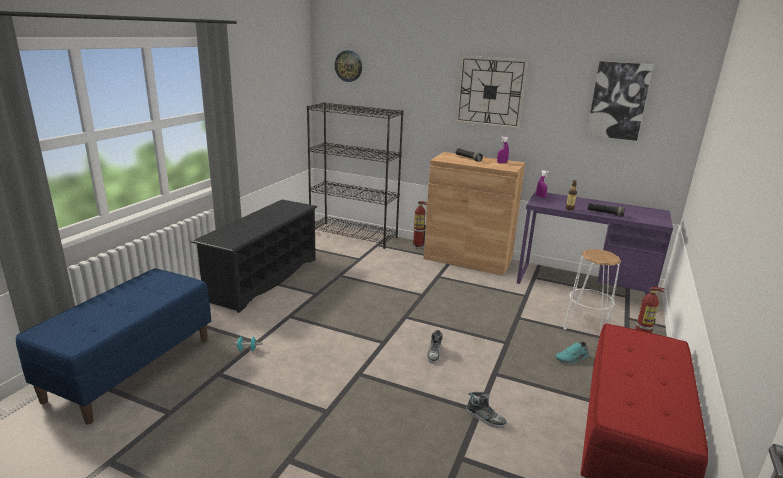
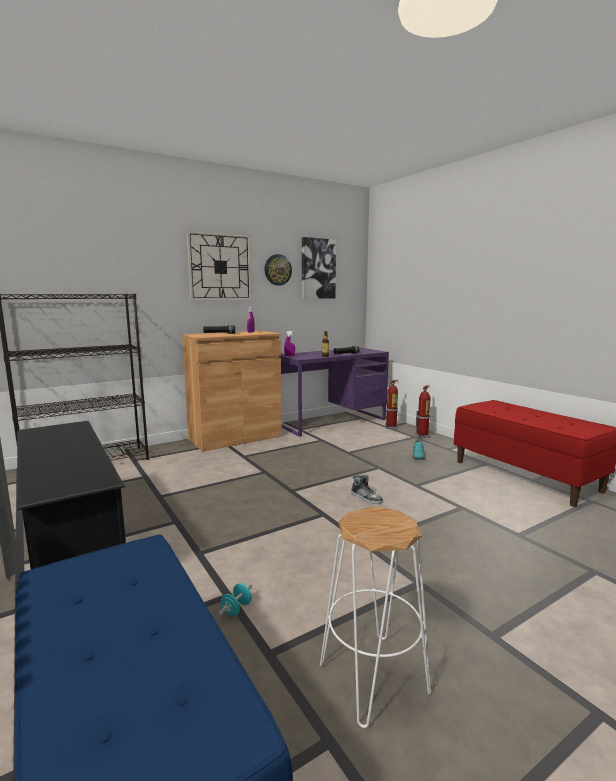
camera: 55 degrees left, 10 degrees down
wall clock [335,50,362,82] -> wall clock moved to [264,254,292,285]
fire extinguisher [411,201,427,249] -> fire extinguisher moved to [385,380,399,429]
shoe [466,392,507,428] -> none
white stool [564,249,621,333] -> white stool moved to [320,507,431,728]

